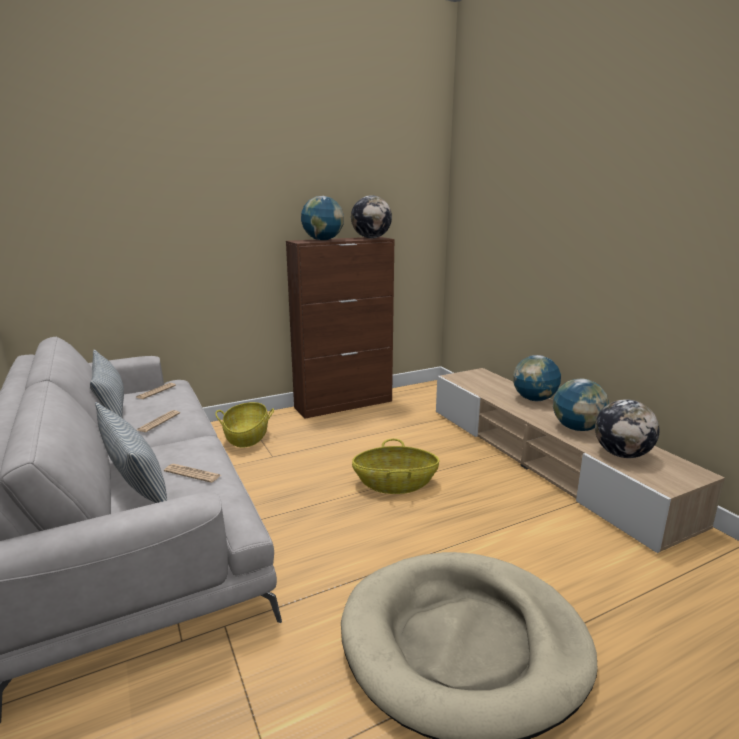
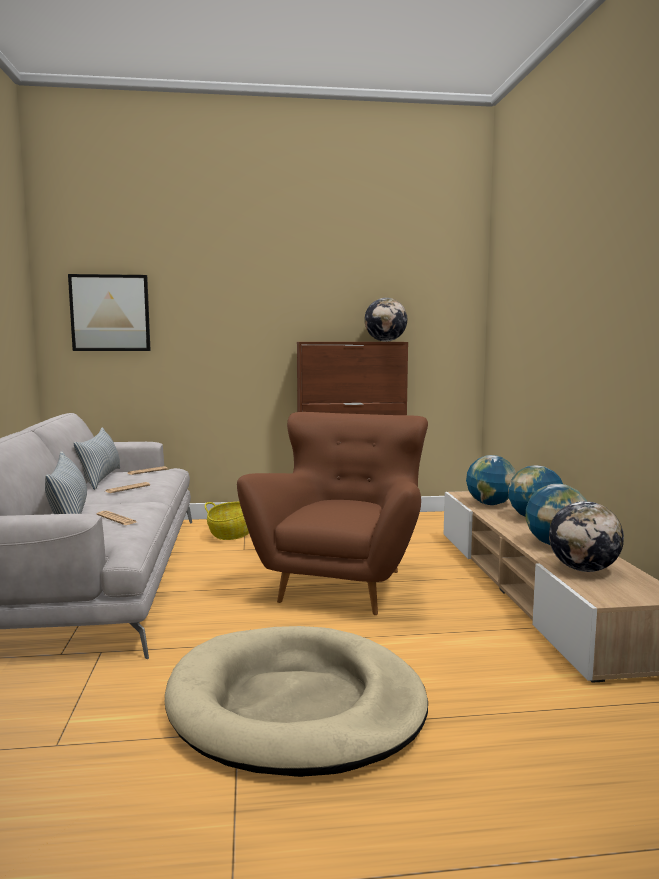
camera: 20 degrees right, 10 degrees down
globe [301,196,344,240] -> globe moved to [466,455,516,505]
basket [352,439,439,494] -> brown armchair [237,412,428,615]
none -> picture [68,274,151,351]

